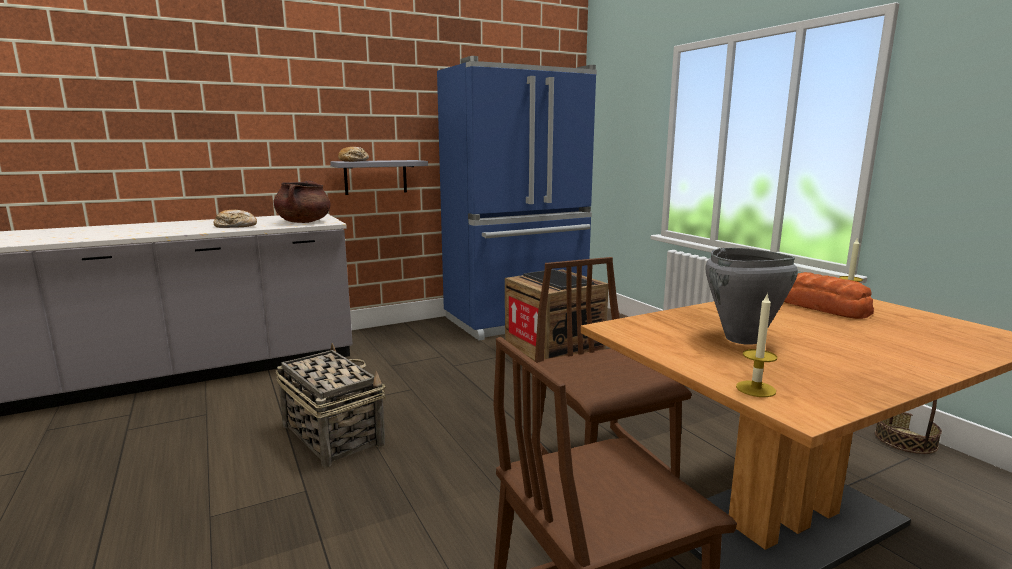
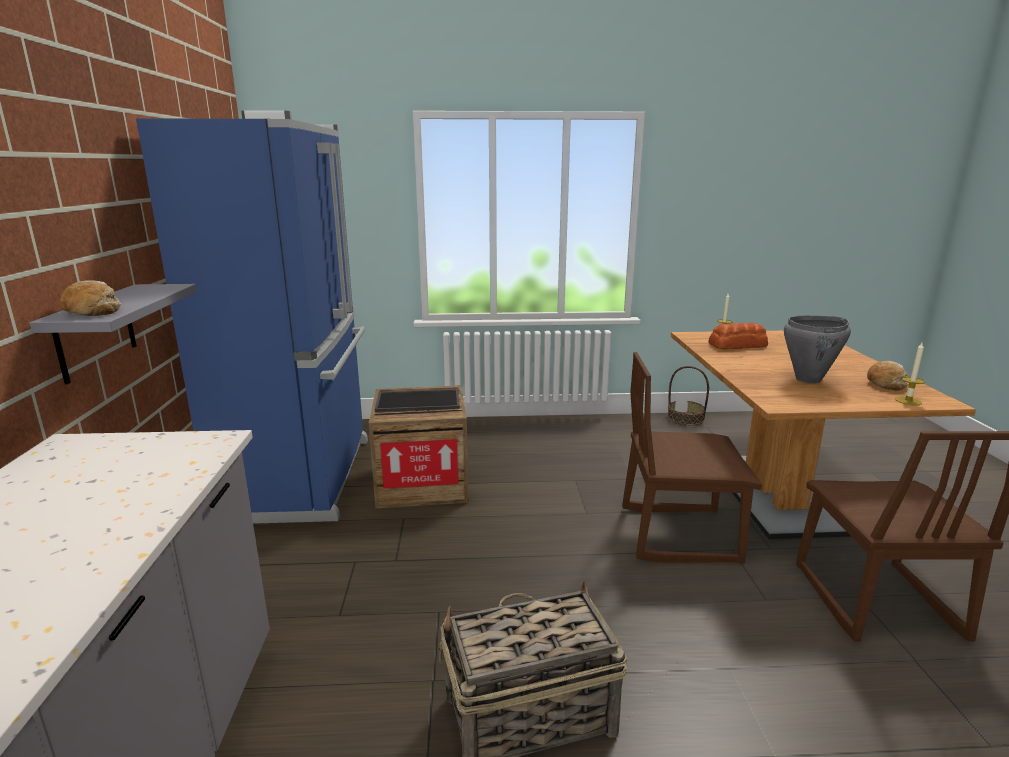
camera: 65 degrees left, 5 degrees up
bread [214,210,257,228] -> bread moved to [867,361,908,391]
brown cooking pot [274,181,330,223] -> none

